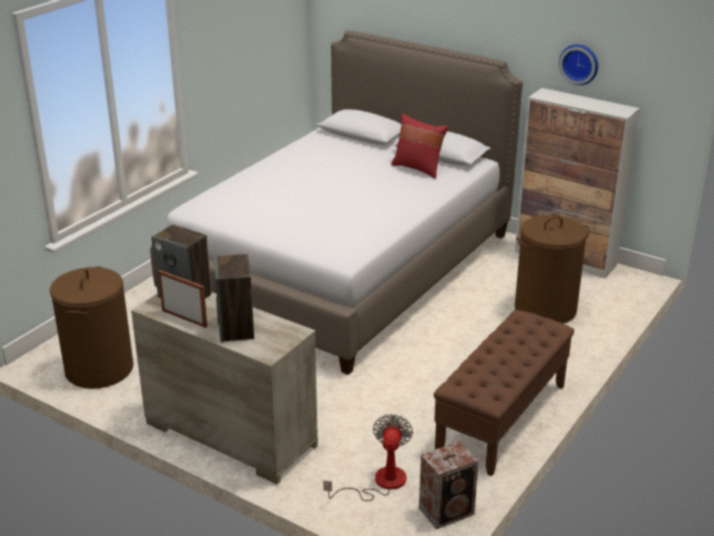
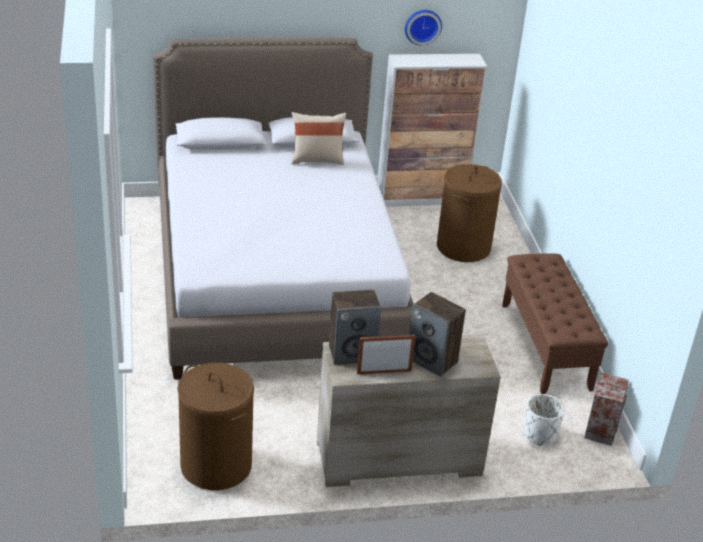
camera: 45 degrees left, 5 degrees up
fan [323,414,413,501] -> white planter [524,394,565,446]
red pillow [391,113,449,179] -> beige pillow [291,112,346,165]

